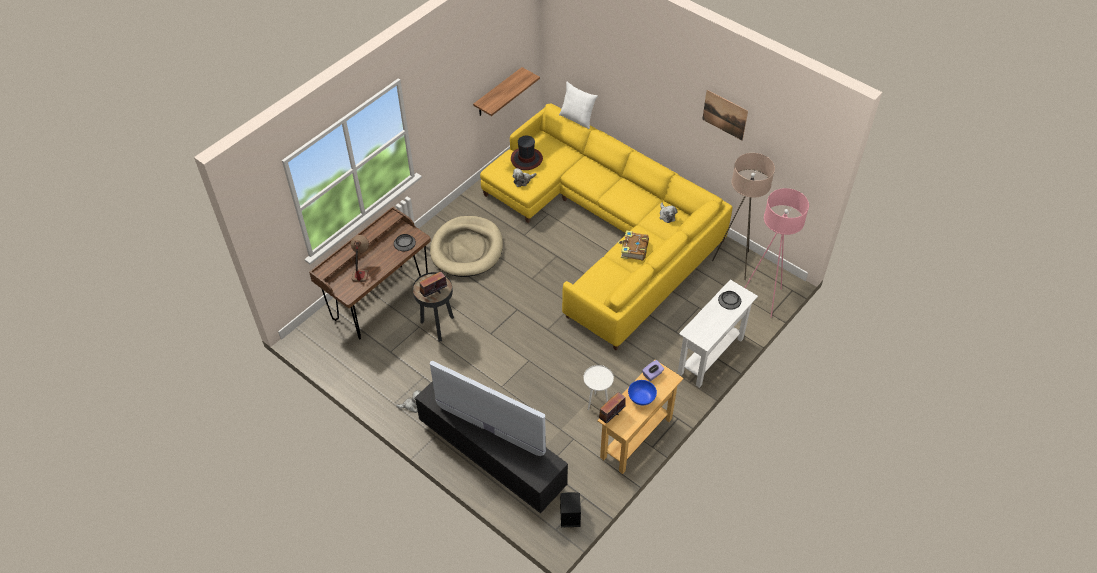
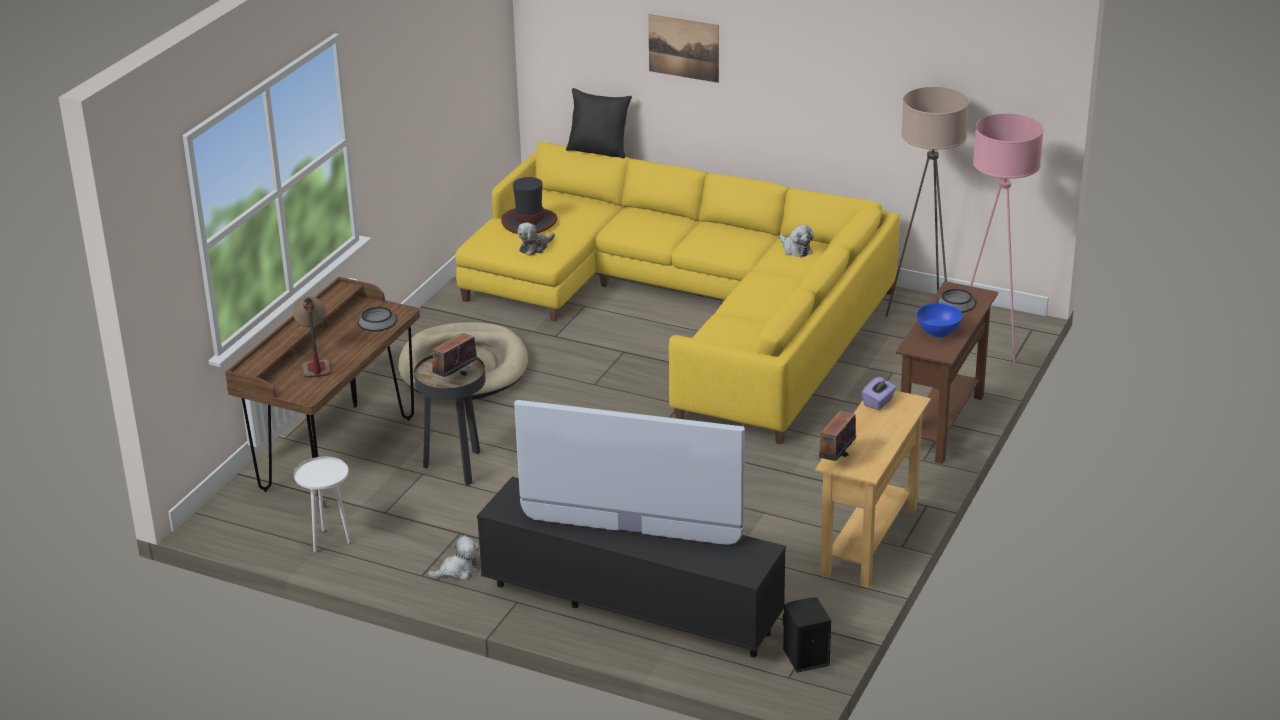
camera: 15 degrees left, 20 degrees down
shelf [473,67,540,116] -> none
white pillow [559,82,598,129] -> black pillow [566,88,632,159]
white side table [583,365,614,410] -> white side table moved to [294,457,351,553]
book [618,230,649,261] -> none
blue bowl [628,380,657,405] -> blue bowl moved to [916,303,963,337]
white console table [678,279,758,388] -> brown console table [896,281,998,464]
picture [702,90,748,140] -> picture moved to [648,14,719,83]

